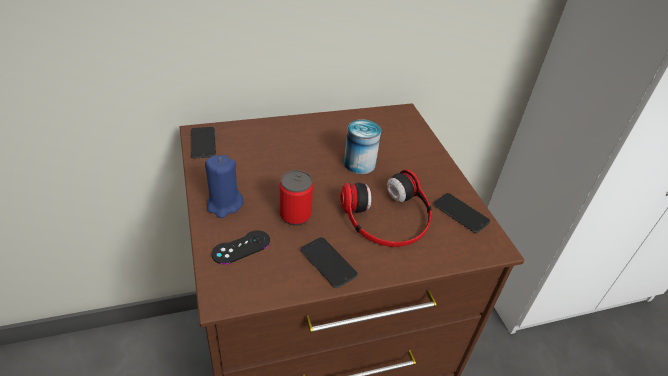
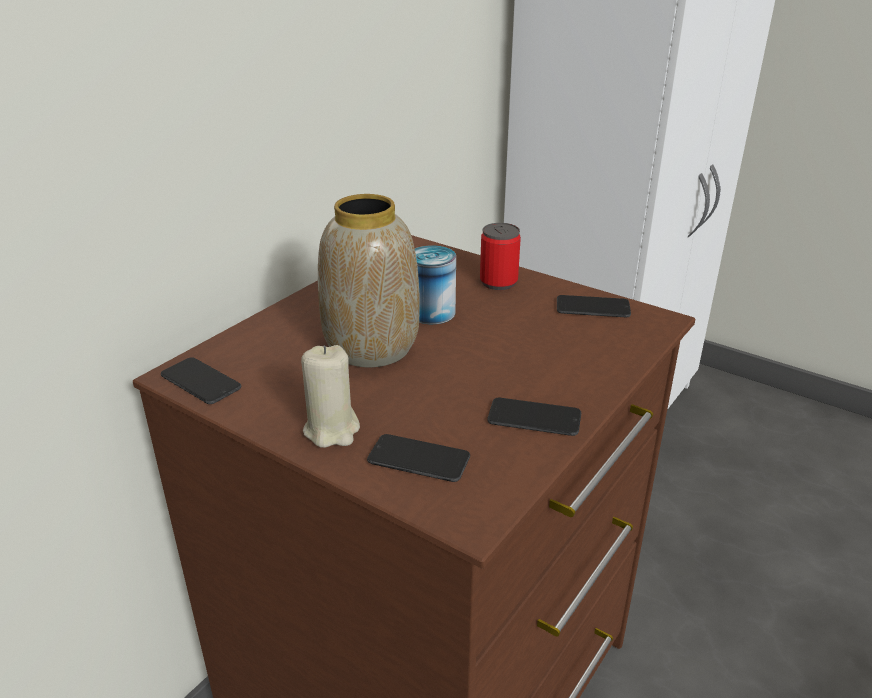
camera: 35 degrees left, 10 degrees down
blue candle [205,155,243,218] -> beige candle [301,345,360,448]
black game controller [211,230,270,264] -> phone [367,434,470,482]
can [280,170,313,226] -> can moved to [480,223,521,290]
headphones [340,169,432,247] -> none
none -> vase [318,194,420,367]

